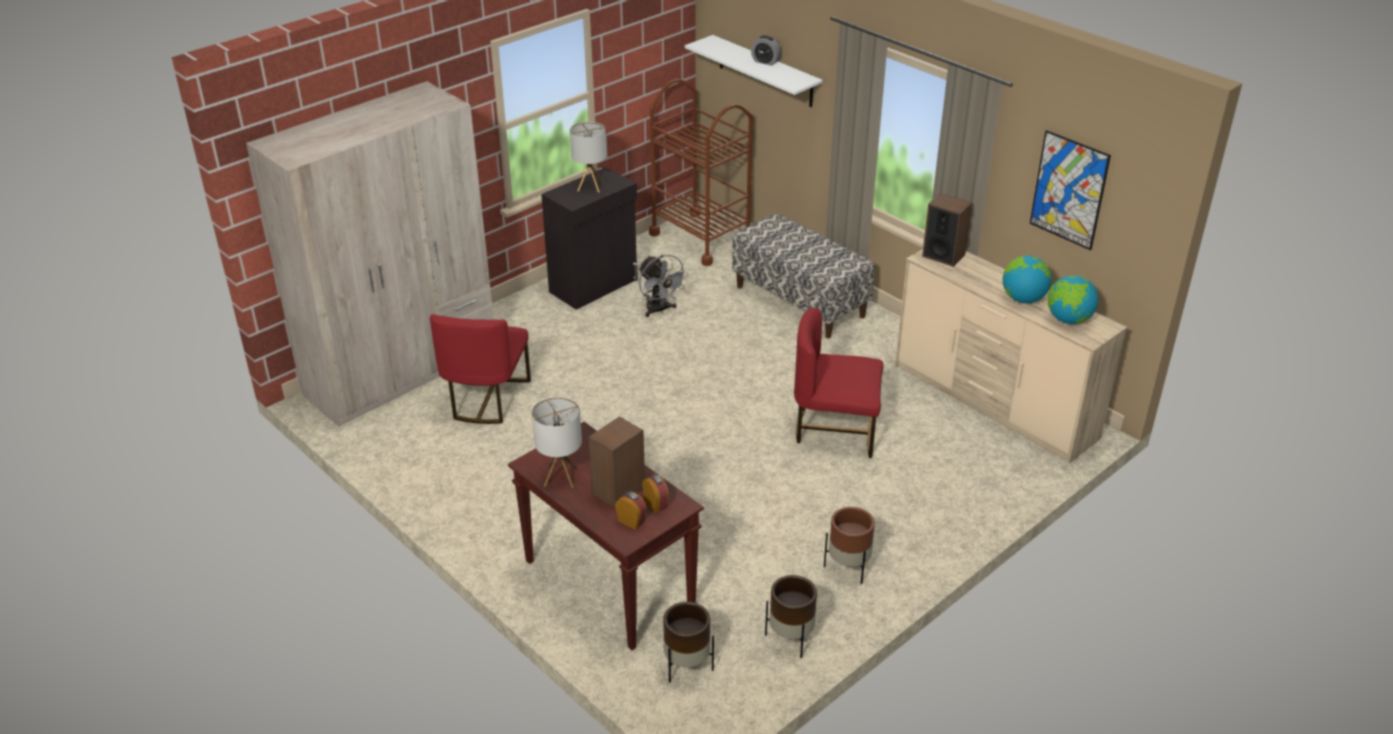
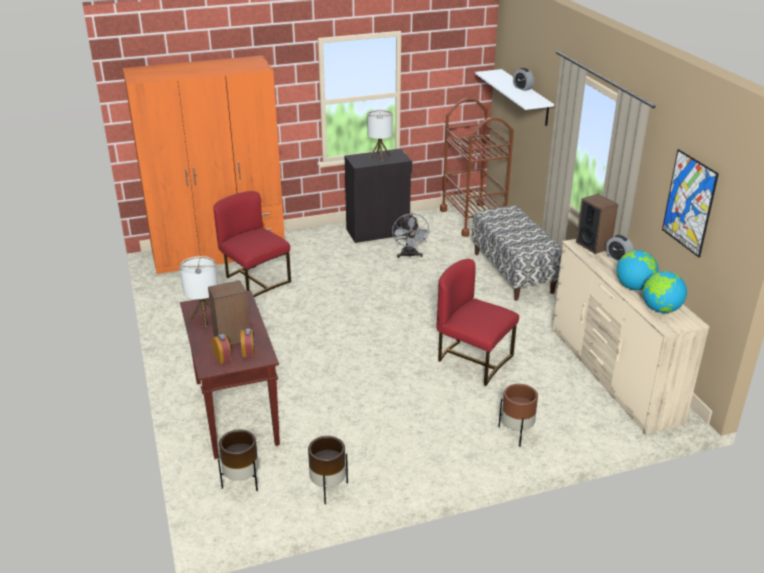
camera: 25 degrees right, 5 degrees down
beige wardrobe [246,81,494,427] -> orange wardrobe [123,55,285,274]
red chair [430,314,531,424] -> red chair turned 105 degrees clockwise [214,191,291,297]
brown planter [824,507,875,584] -> brown planter moved to [498,384,538,447]
none -> alarm clock [605,235,633,261]

